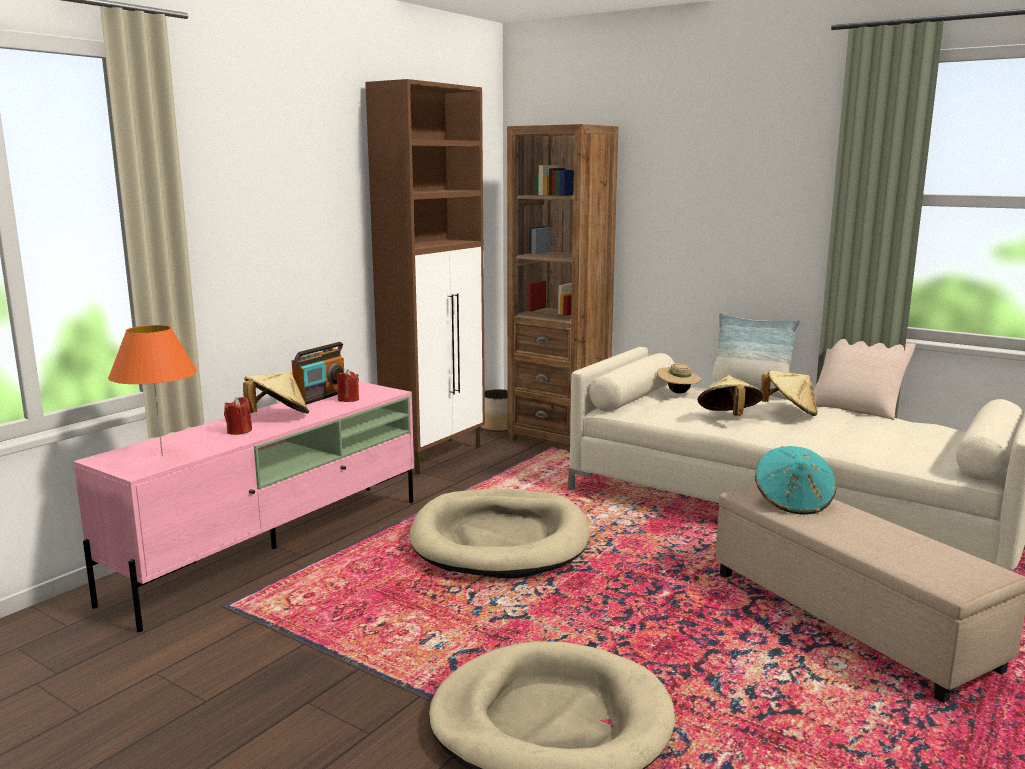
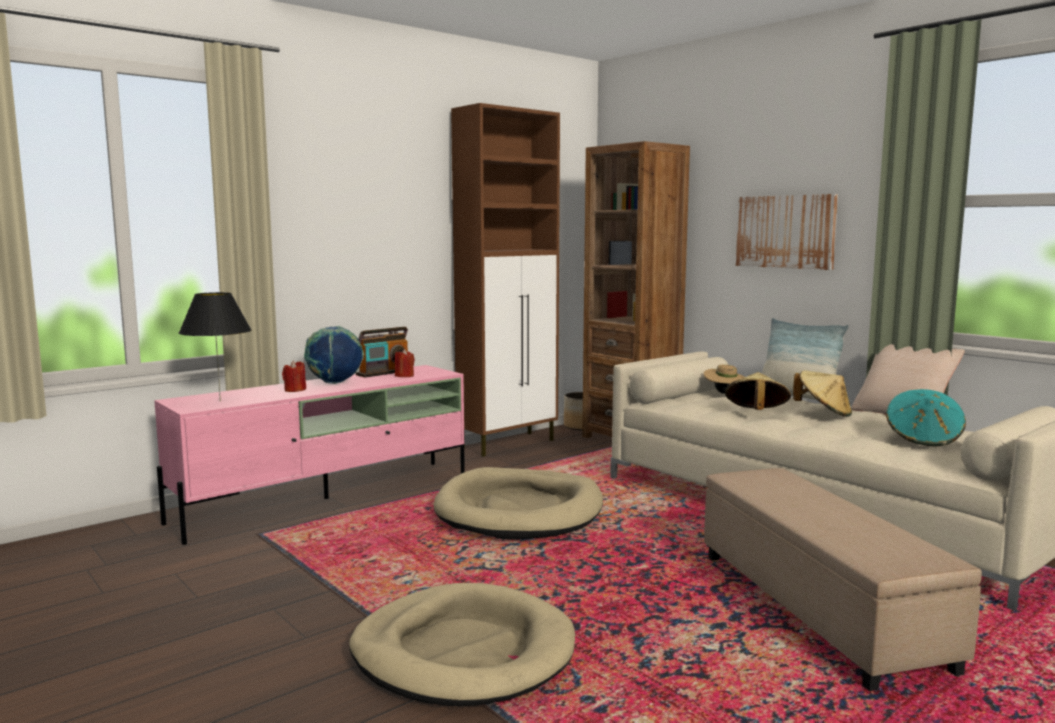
camera: 15 degrees right, 5 degrees down
orange table lamp [108,325,197,456] -> black table lamp [179,292,252,401]
beige hat [243,372,309,414] -> globe [304,326,364,384]
turquoise hat [755,446,836,514] -> turquoise hat moved to [886,389,966,446]
none -> picture [736,194,838,270]

